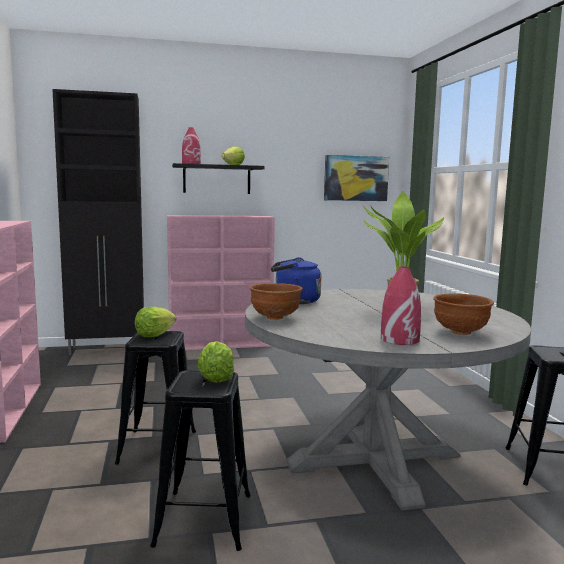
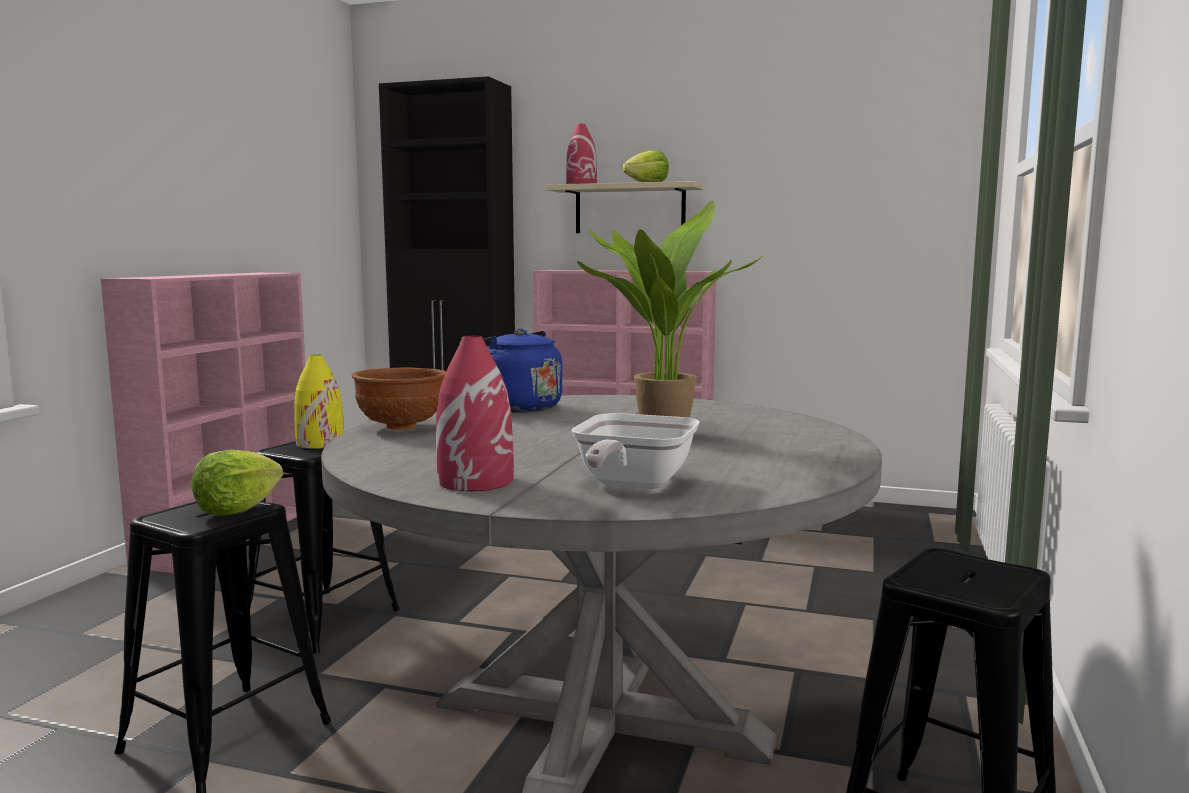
camera: 30 degrees right, 0 degrees up
lettuce [134,306,176,337] -> yellow vase [294,355,344,449]
black shelf [172,163,265,194] -> beige shelf [546,181,704,233]
picture [324,155,389,201] -> none
brown bowl [433,293,494,335] -> frying pan [571,413,700,489]

